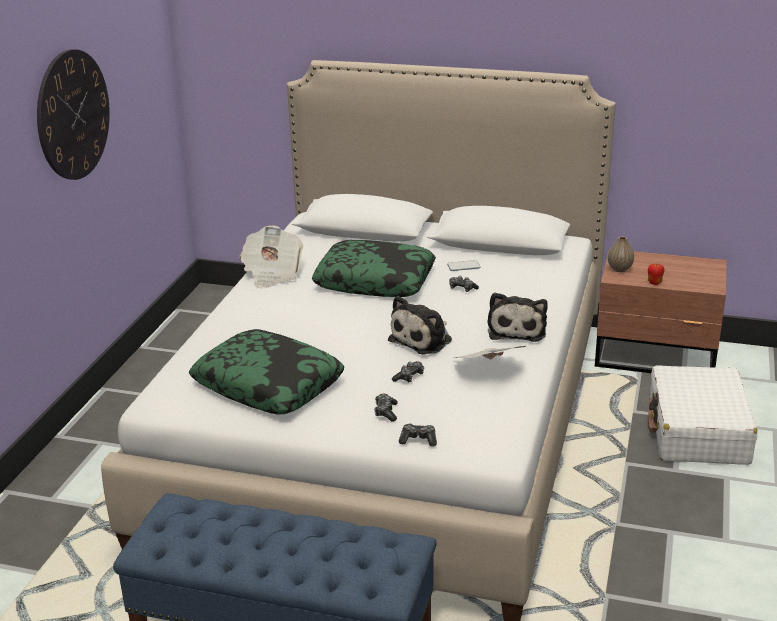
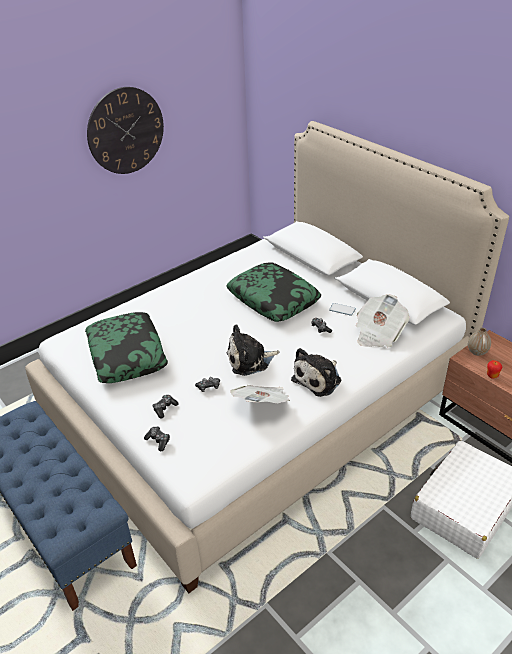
camera: 35 degrees right, 10 degrees up
newspaper [240,225,303,288] -> newspaper moved to [356,294,409,347]

